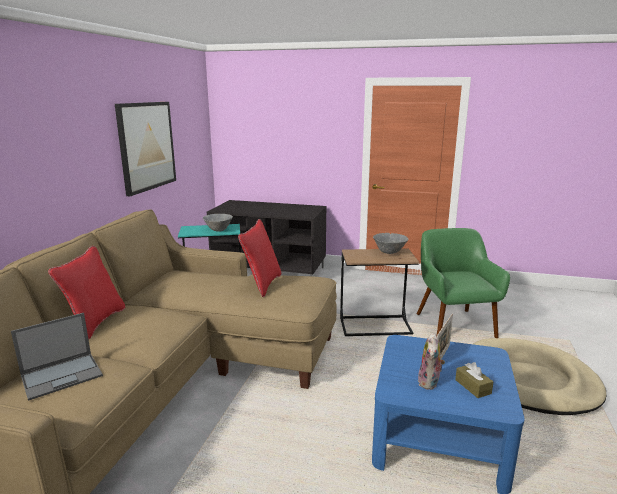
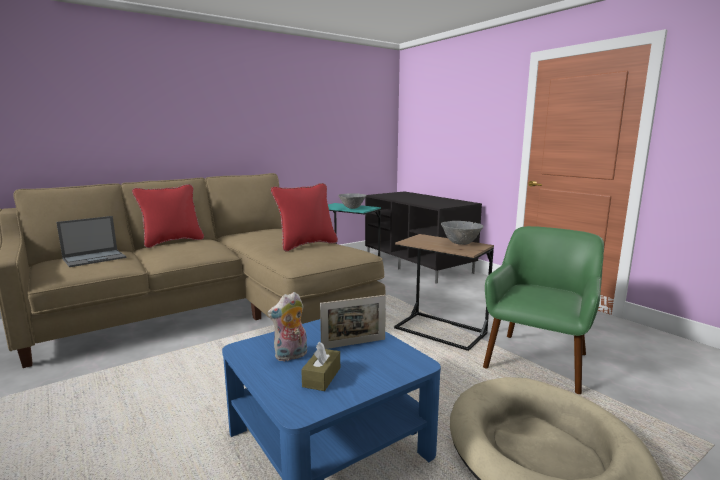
camera: 40 degrees right, 5 degrees down
laptop [11,313,103,401] -> laptop turned 45 degrees counterclockwise [56,216,126,267]
picture [115,102,176,196] -> none

